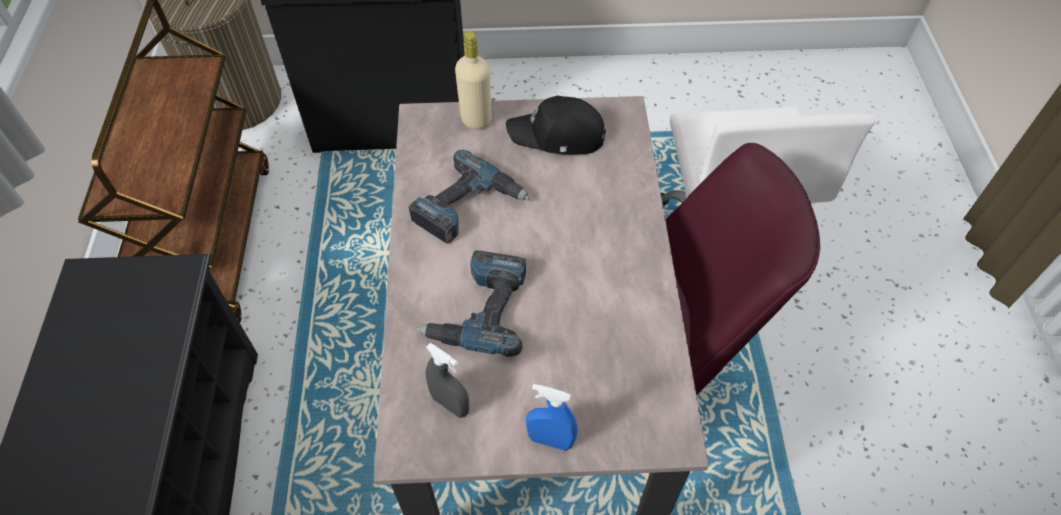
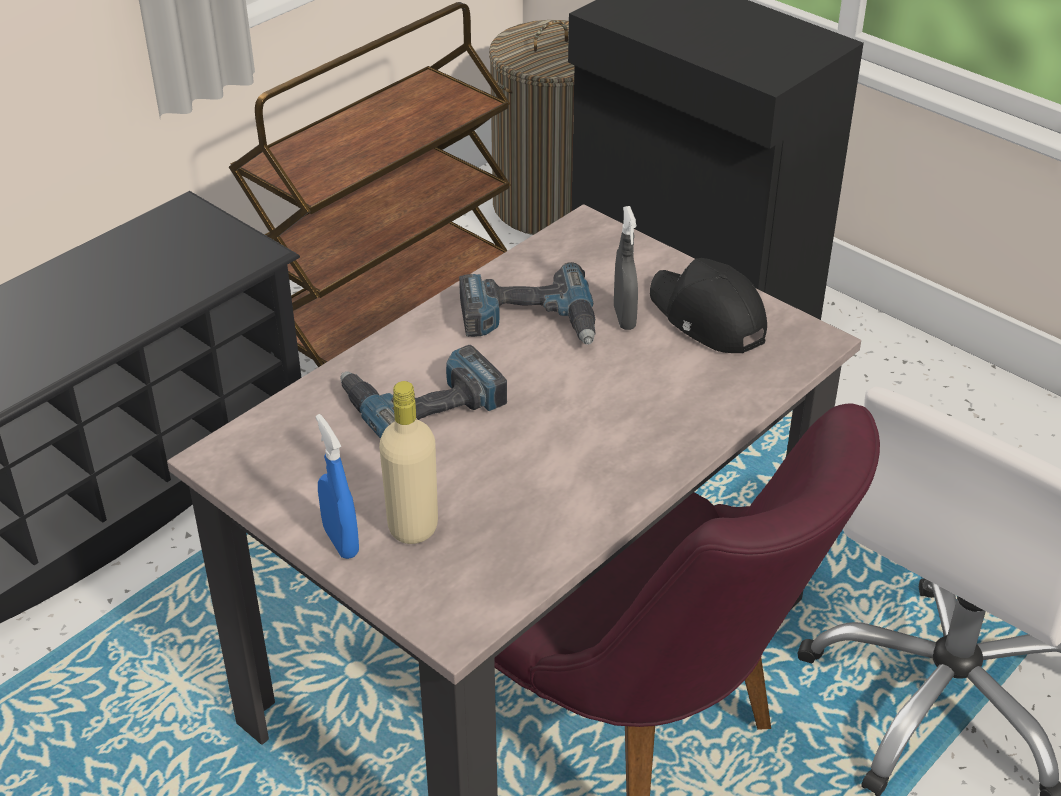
camera: 45 degrees right, 15 degrees down
grey spray bottle [426,343,469,418] -> grey spray bottle moved to [614,206,638,330]
beige bottle [455,31,492,130] -> beige bottle moved to [379,381,438,544]

